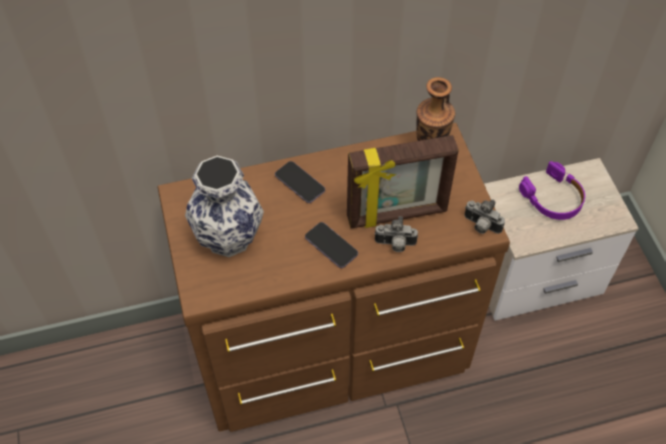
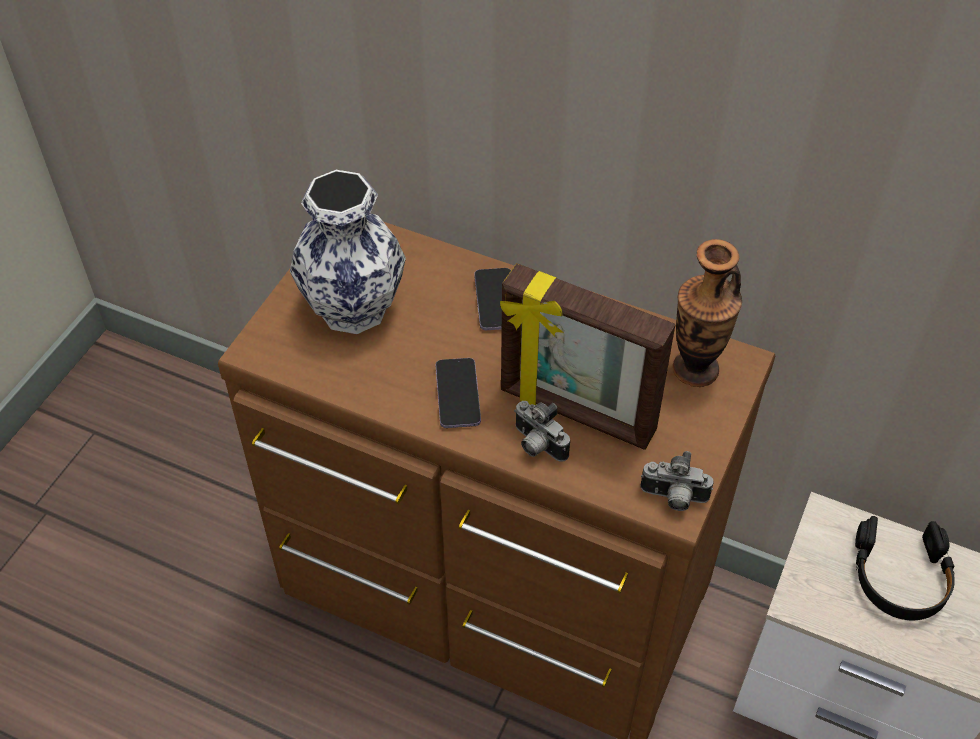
camera: 40 degrees right, 5 degrees down
camera [464,200,505,234] -> camera turned 60 degrees counterclockwise [641,451,713,511]
purple headphones [519,161,585,220] -> black headphones [855,516,955,620]

